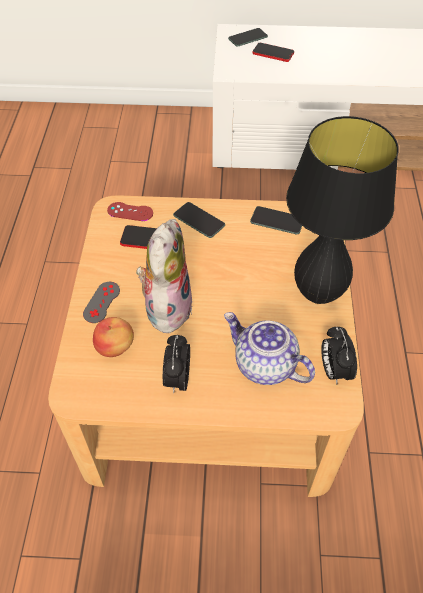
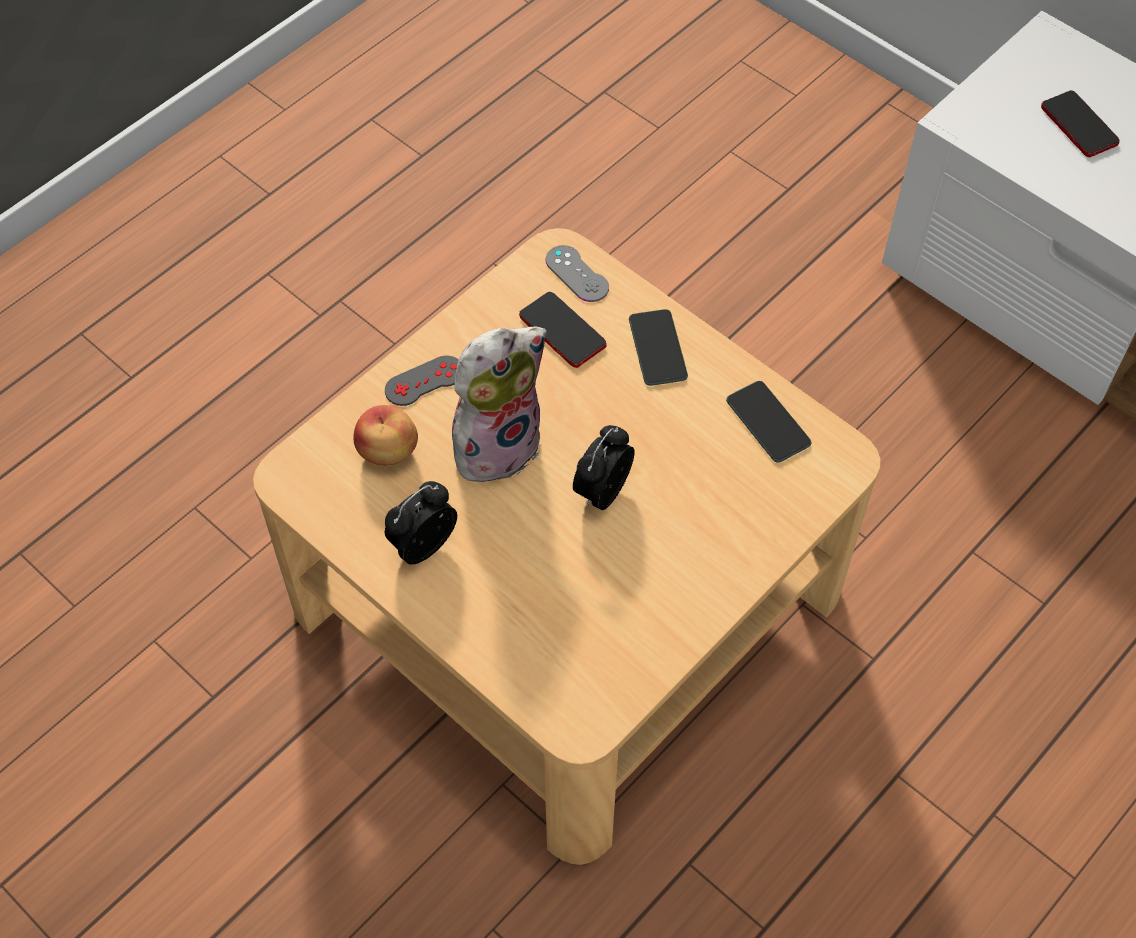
camera: 40 degrees right, 5 degrees up
red game controller [107,202,153,221] -> grey game controller [546,245,609,302]
teapot [224,312,315,385] -> none
phone [228,28,268,47] -> none
black table lamp [286,116,399,304] -> none
alarm clock [321,327,357,384] -> alarm clock moved to [573,425,635,510]

